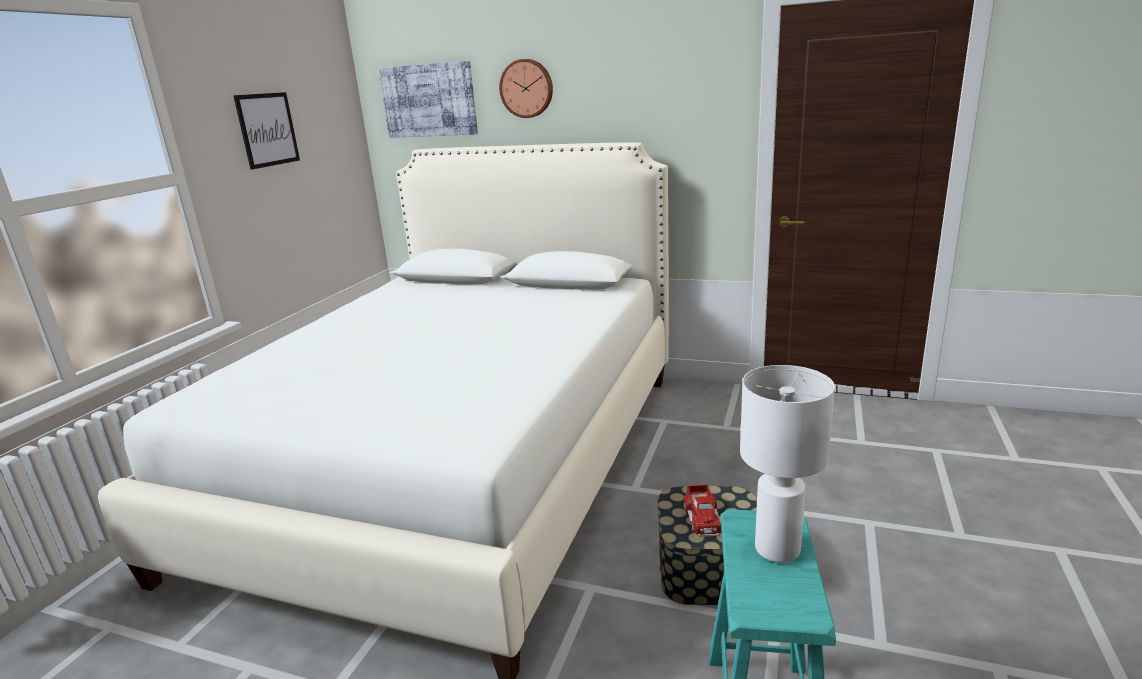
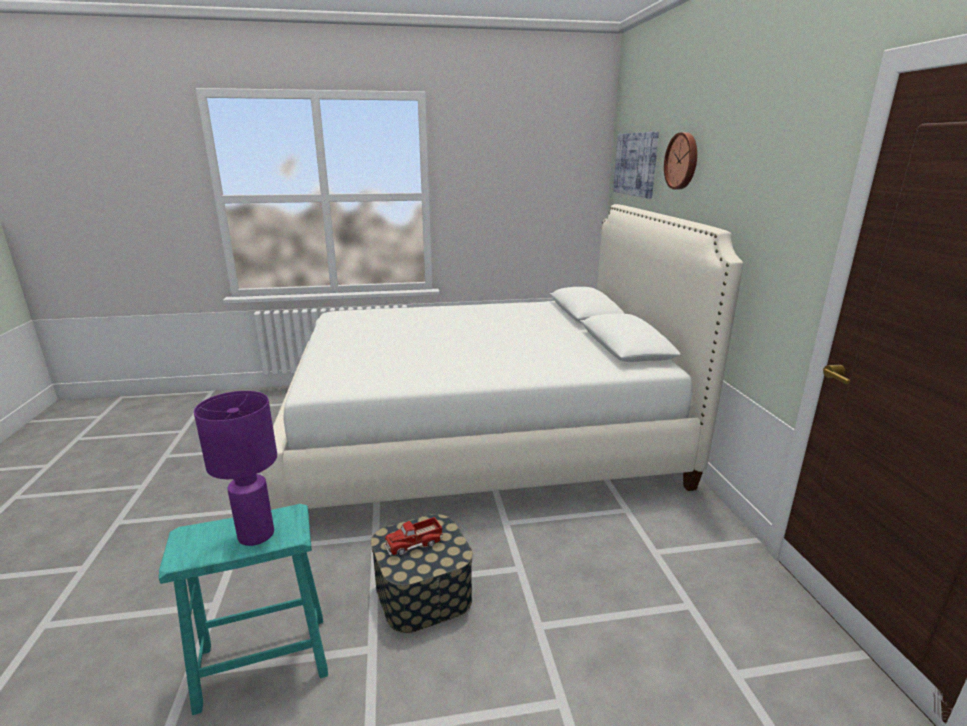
camera: 60 degrees right, 0 degrees up
picture [233,92,300,170] -> none
white table lamp [740,365,835,563] -> purple table lamp [194,391,277,546]

